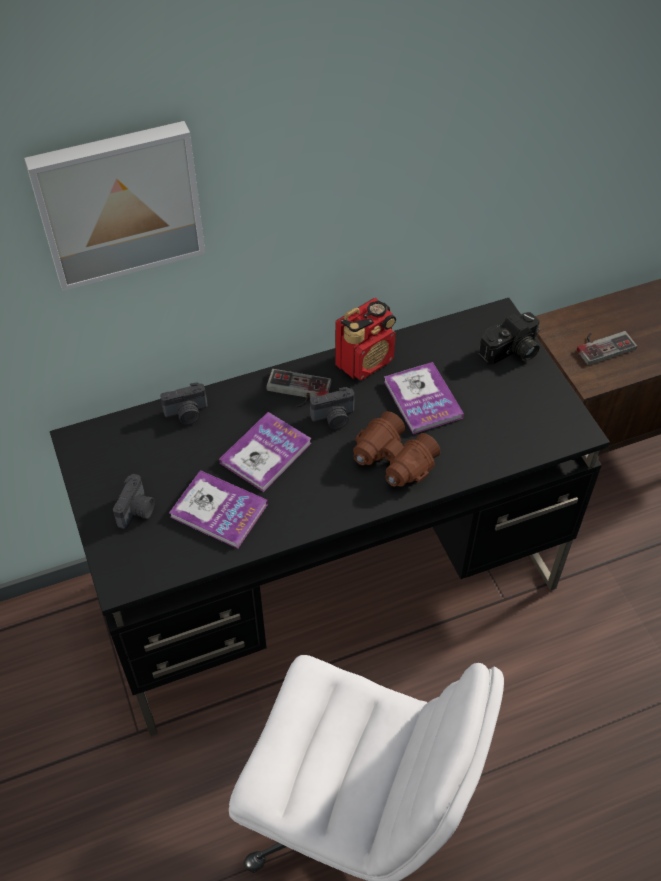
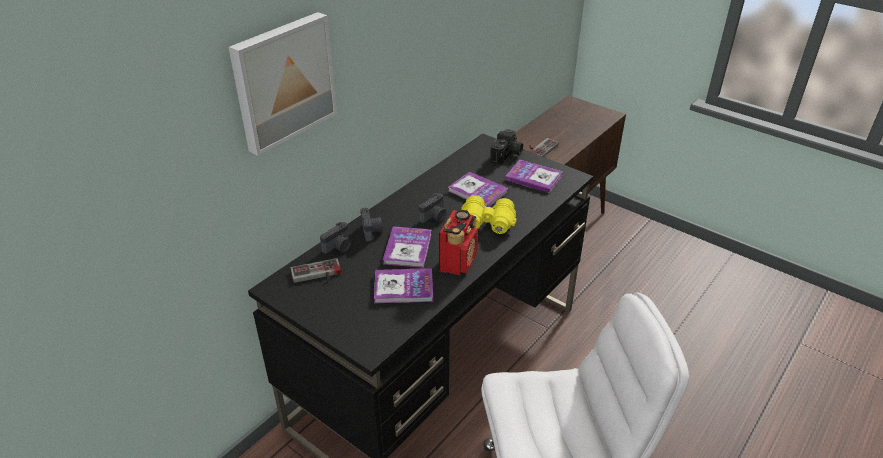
camera: 30 degrees left, 15 degrees down
camera [113,474,155,529] -> camera moved to [360,208,383,242]
game controller [266,369,331,408] -> game controller moved to [291,258,341,285]
radio [335,298,396,380] -> radio moved to [439,210,478,275]
brown binoculars [353,411,440,487] -> yellow binoculars [461,195,517,234]
none -> book [505,160,563,193]

